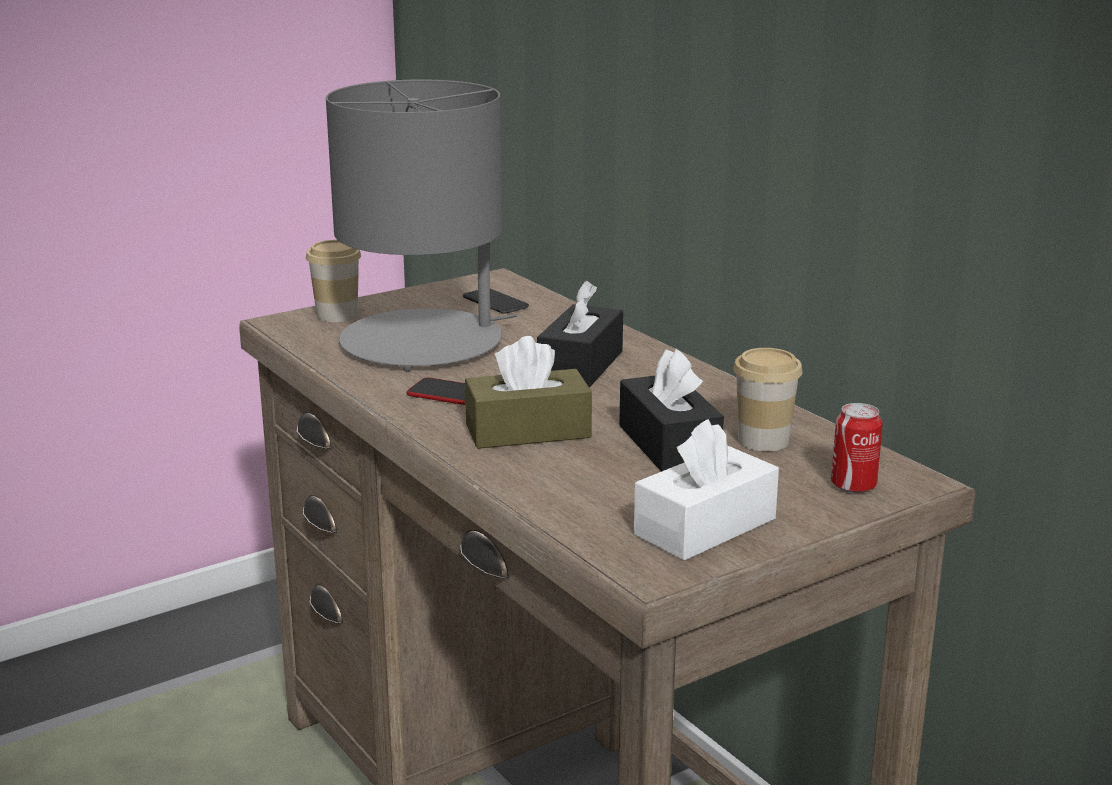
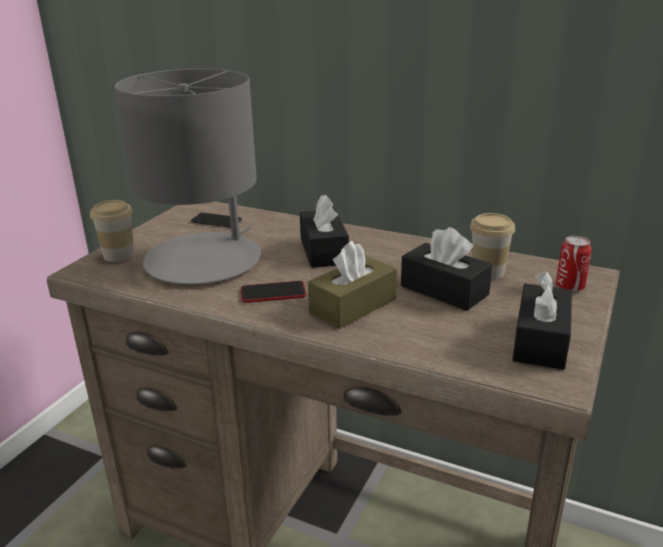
camera: 30 degrees left, 5 degrees up
white tissue box [634,419,779,561] -> black tissue box [512,271,572,370]

